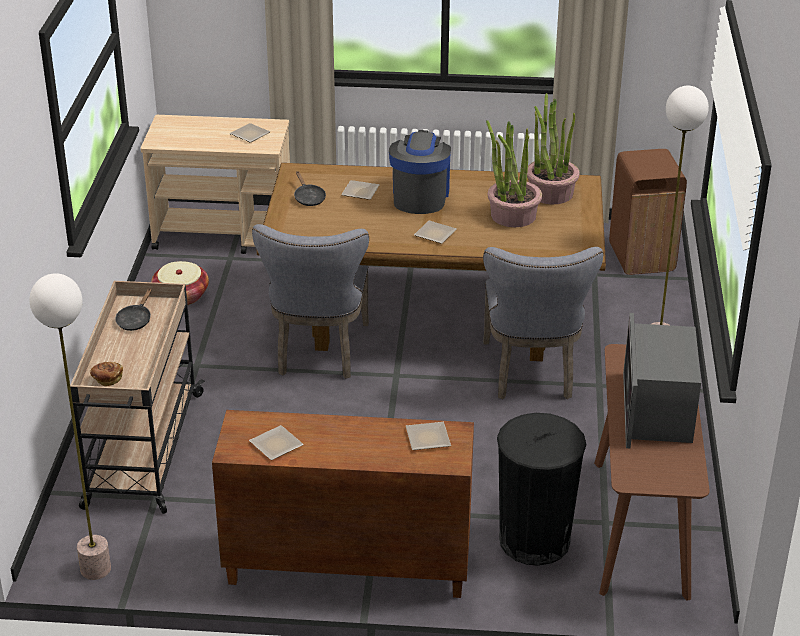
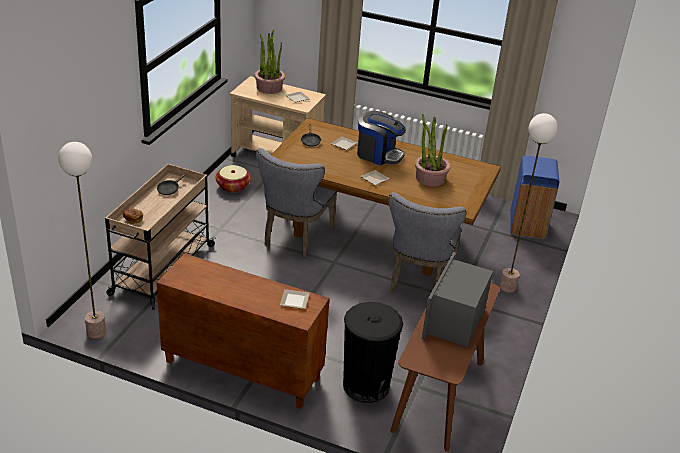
camera: 15 degrees right, 0 degrees up
plate [249,425,304,460] -> none
coffee machine [389,130,451,214] -> coffee machine turned 90 degrees clockwise [357,111,406,165]
potted plant [527,93,580,204] -> potted plant moved to [254,29,285,94]
brown trash can [609,149,687,275] -> blue trash can [510,155,559,240]

